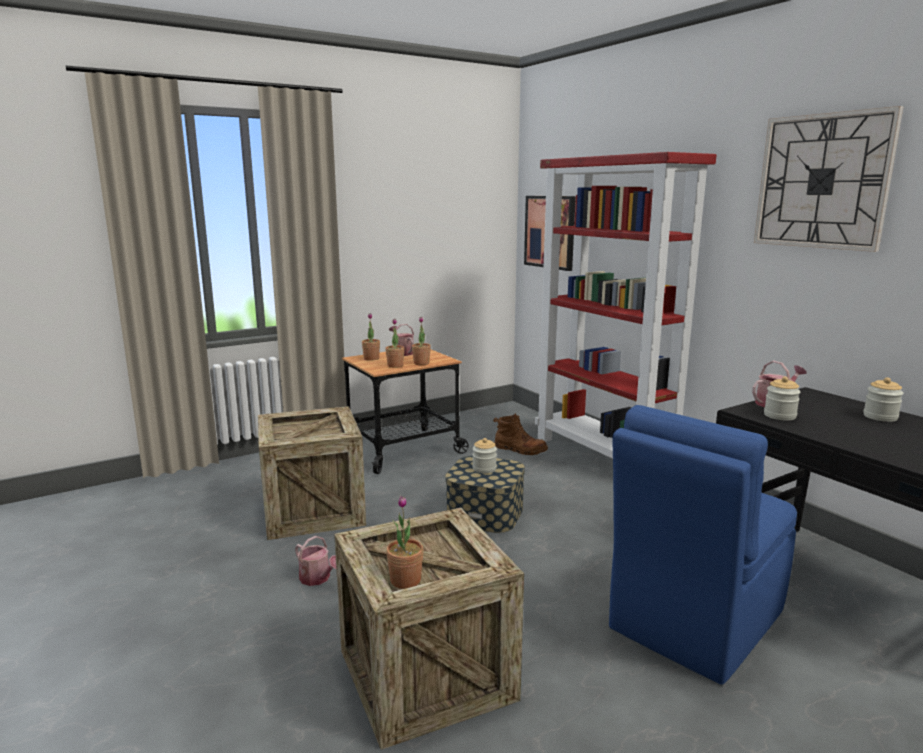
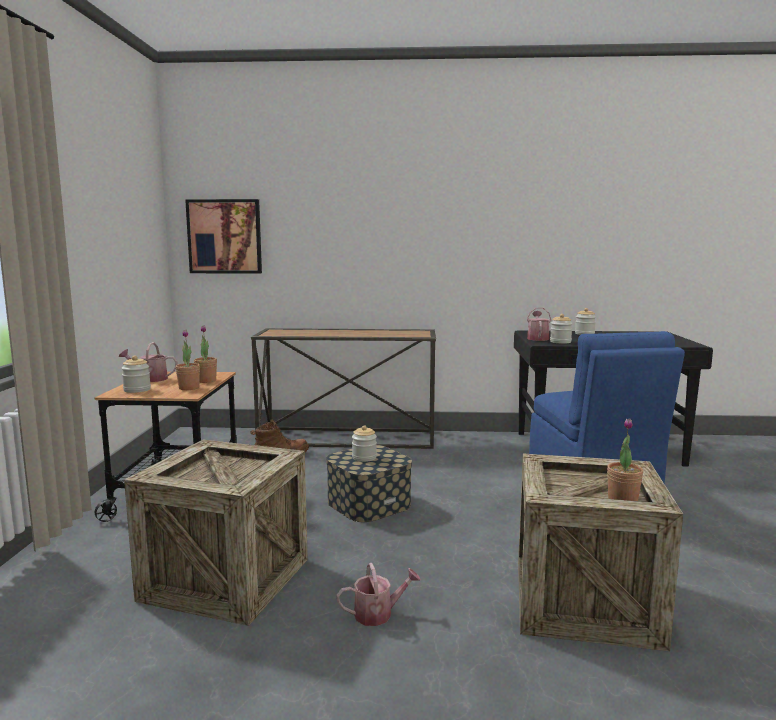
camera: 55 degrees left, 5 degrees down
potted plant [362,314,380,361] -> jar [121,356,151,393]
red bookcase [535,152,717,459] -> console table [251,328,436,449]
wall clock [754,106,904,252] -> none

